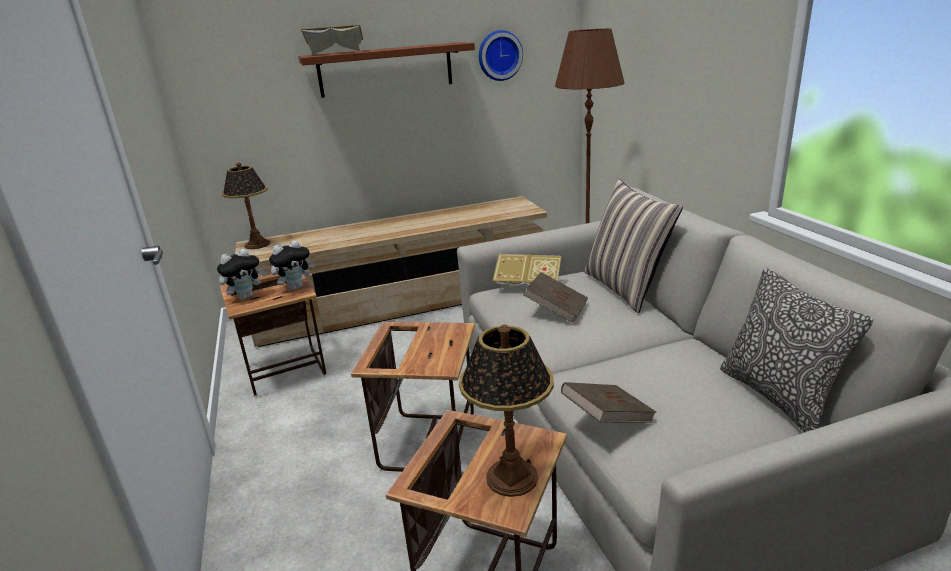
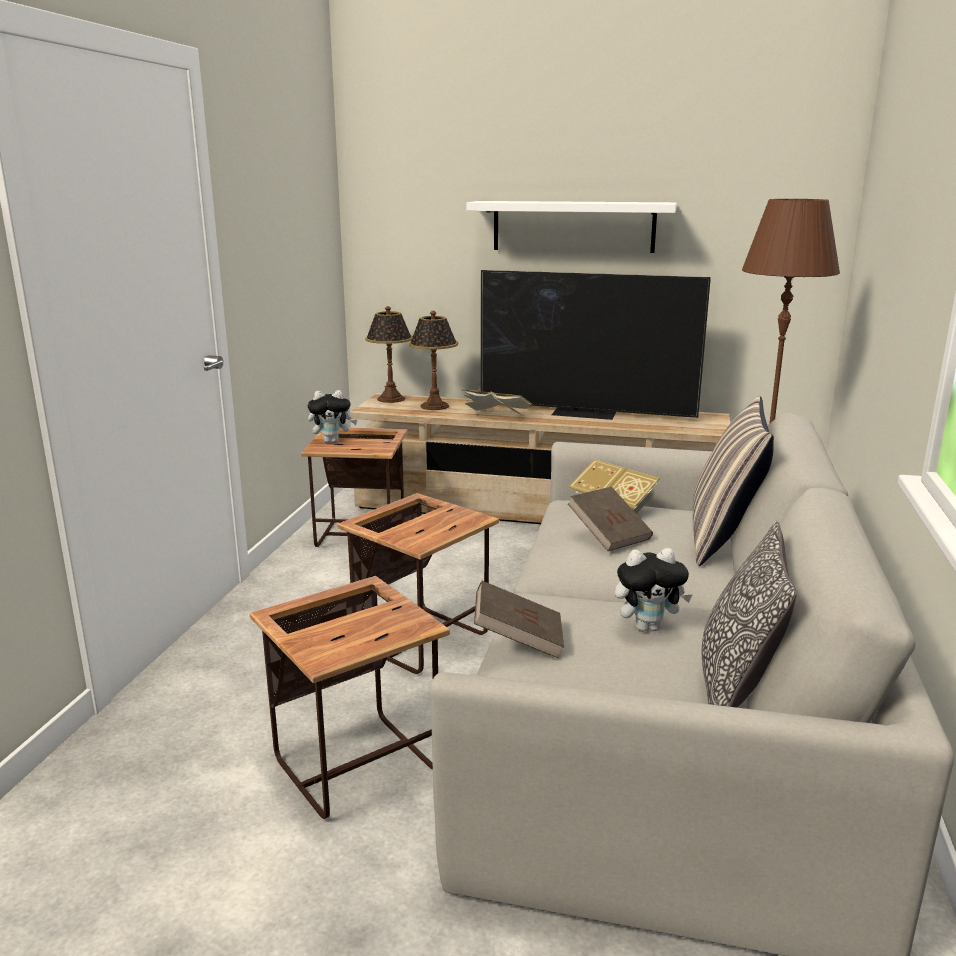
camera: 30 degrees right, 5 degrees down
plush toy [269,240,315,290] -> plush toy moved to [615,548,692,631]
brown shelf [298,42,475,98] -> white shelf [466,201,677,253]
book [301,25,363,54] -> book moved to [462,389,533,415]
table lamp [459,324,554,497] -> table lamp moved to [409,311,458,410]
wall clock [479,30,523,81] -> none
none -> television [481,270,711,420]

